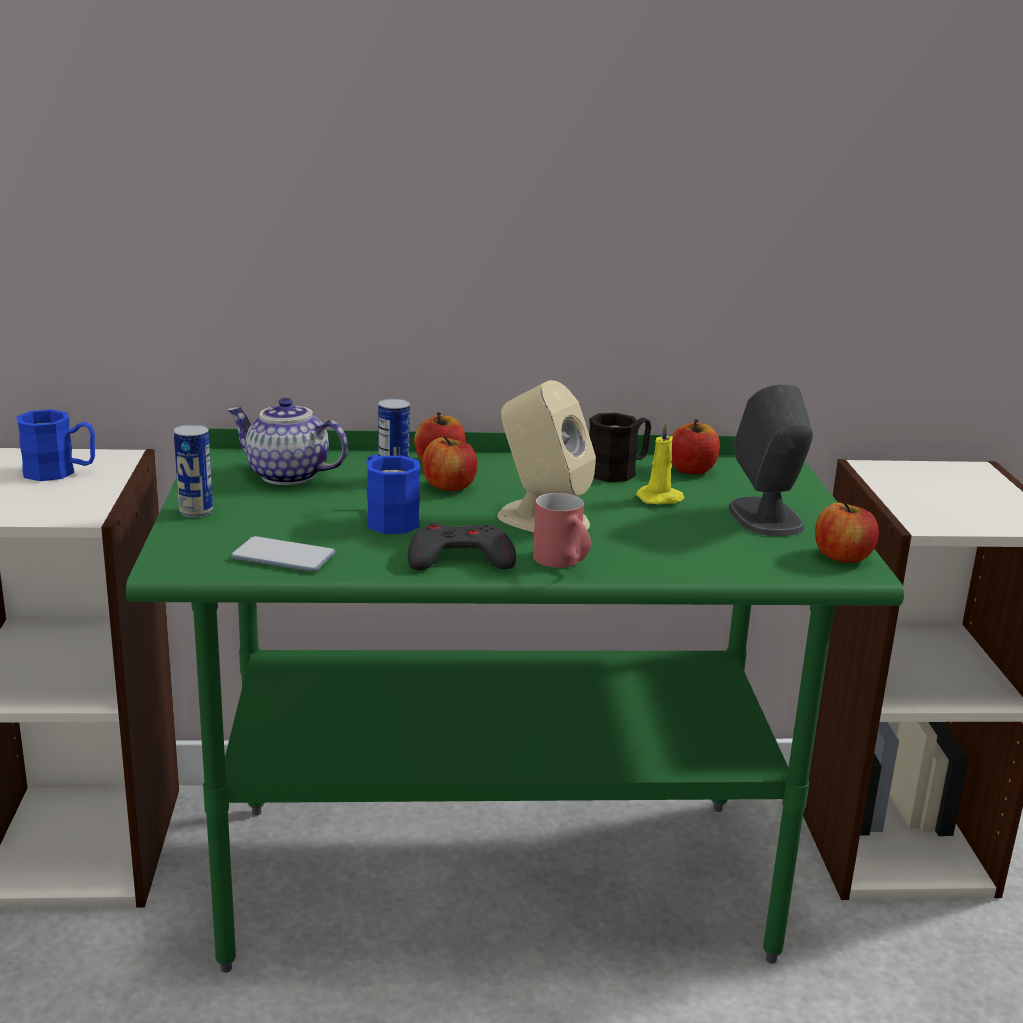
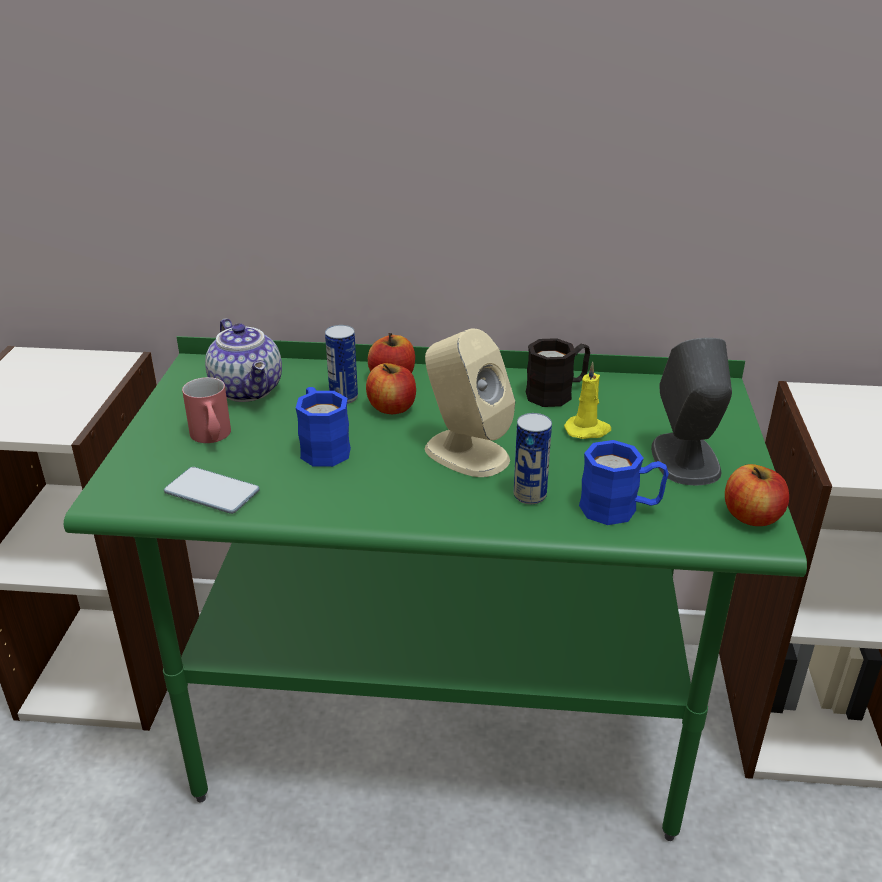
camera: 10 degrees right, 10 degrees up
blue mug [16,409,95,481] -> blue mug moved to [579,440,669,525]
can [174,424,213,518] -> can moved to [514,413,552,504]
teapot [227,398,348,485] -> teapot turned 150 degrees counterclockwise [205,318,282,402]
grey game controller [408,522,516,570] -> none
red mug [533,493,591,568] -> red mug moved to [182,377,231,443]
apple [671,419,720,474] -> none

